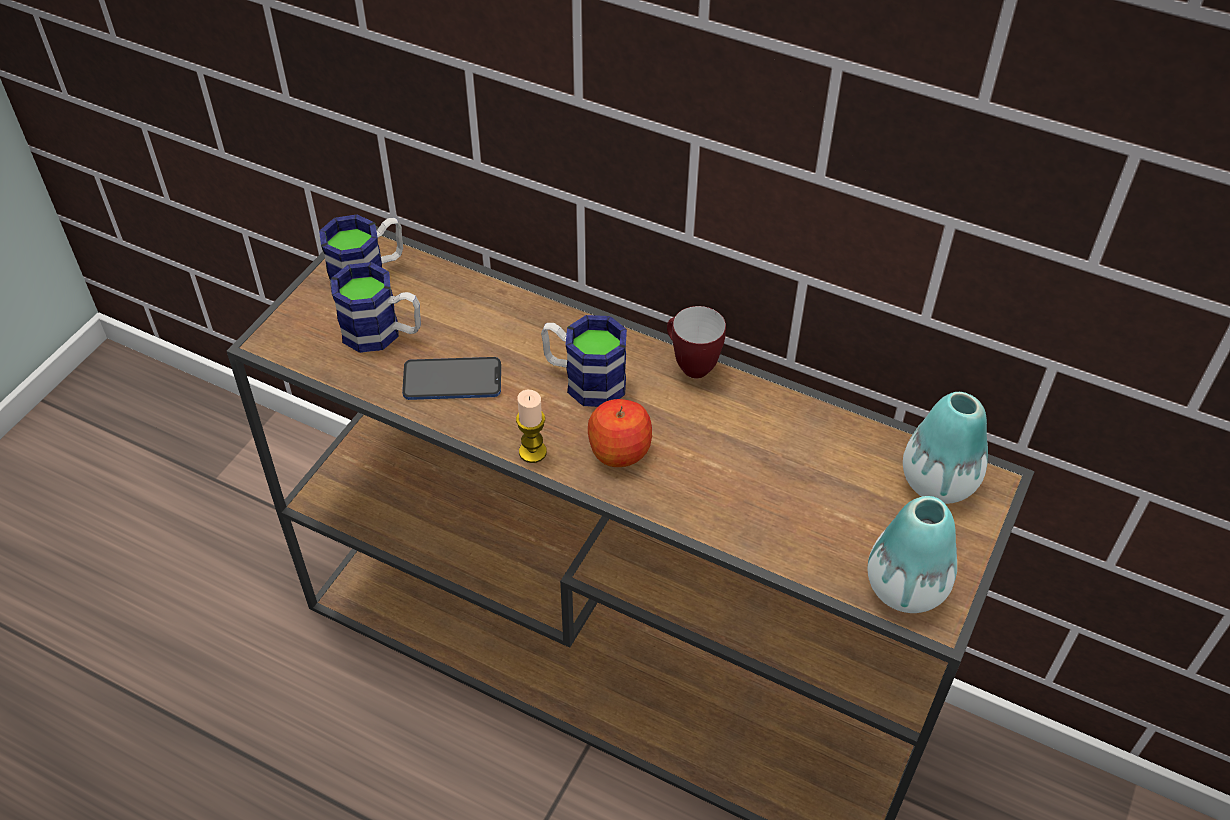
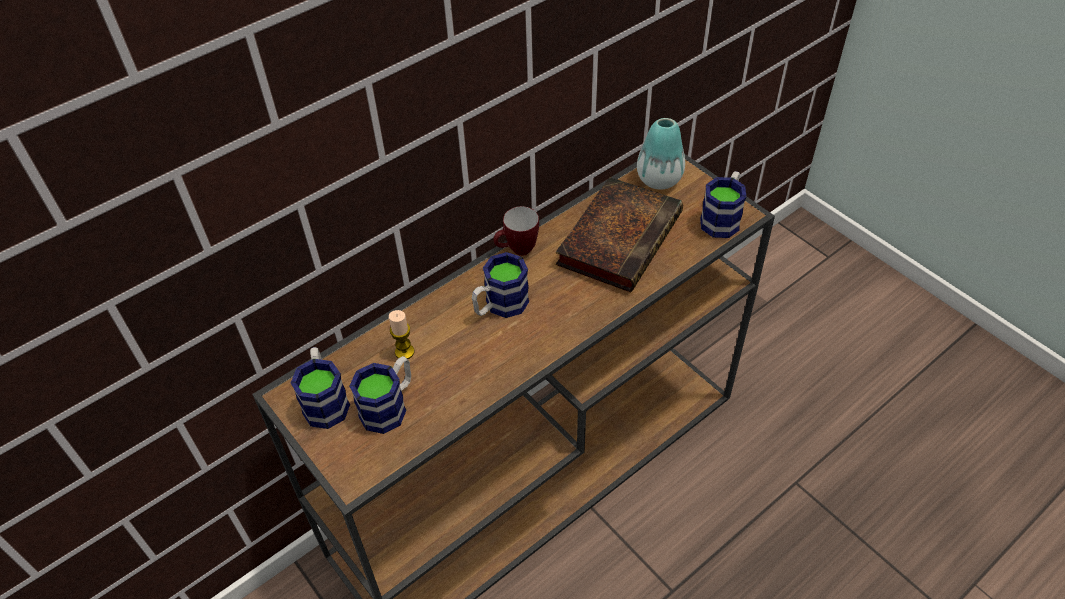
camera: 65 degrees left, 0 degrees up
phone [402,357,501,400] -> none
candle [516,390,547,463] -> candle moved to [389,310,414,359]
apple [588,399,652,467] -> none
vase [868,496,957,613] -> mug [700,171,746,238]
none -> book [556,177,683,292]

